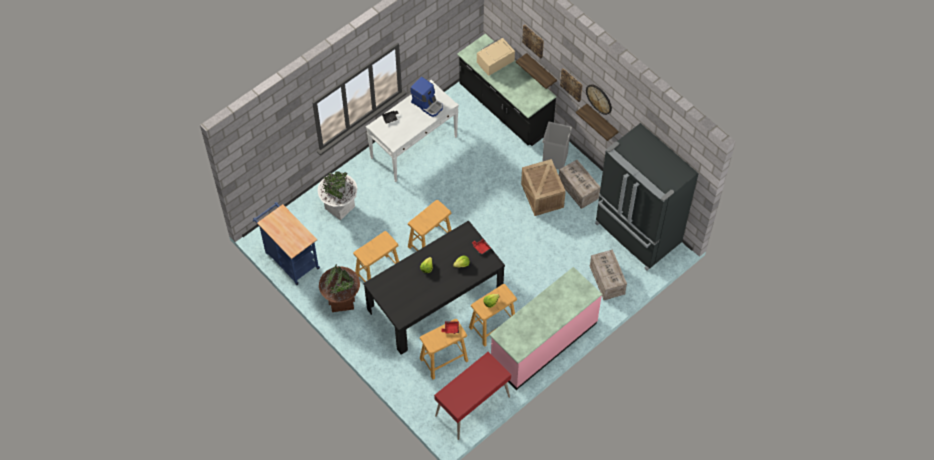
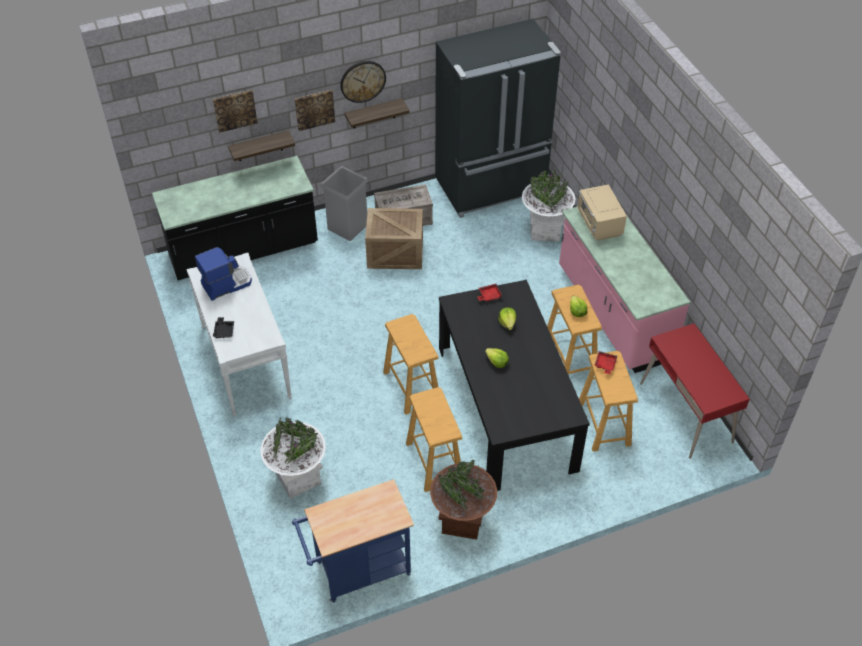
camera: 70 degrees left, 10 degrees down
beige microwave [477,38,515,76] -> beige microwave moved to [577,184,627,241]
crate [590,249,627,300] -> white planter [522,170,576,241]

